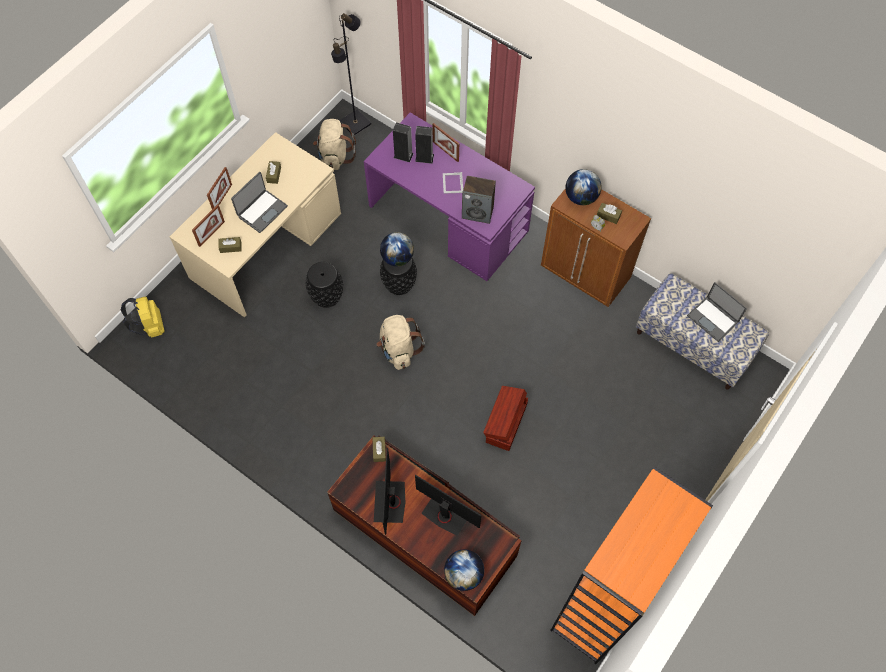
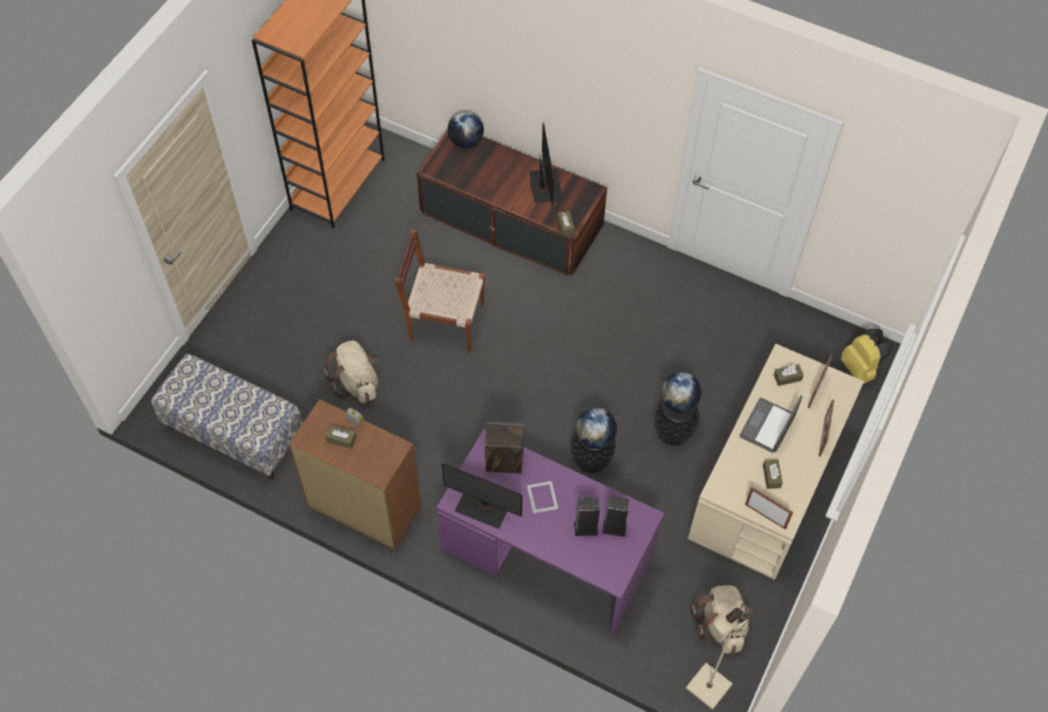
camera: 170 degrees right, 5 degrees down
black floor lamp [331,13,372,136] -> beige floor lamp [686,603,749,710]
beige backpack [377,315,425,370] -> beige backpack moved to [323,341,378,403]
monitor [415,475,481,536] -> monitor moved to [442,463,522,529]
picture frame [432,123,459,162] -> picture frame moved to [745,487,793,530]
brown storage box [483,386,528,451] -> chair [395,230,485,353]
globe [565,169,602,205] -> globe moved to [661,372,702,413]
laptop [687,282,747,342] -> none

